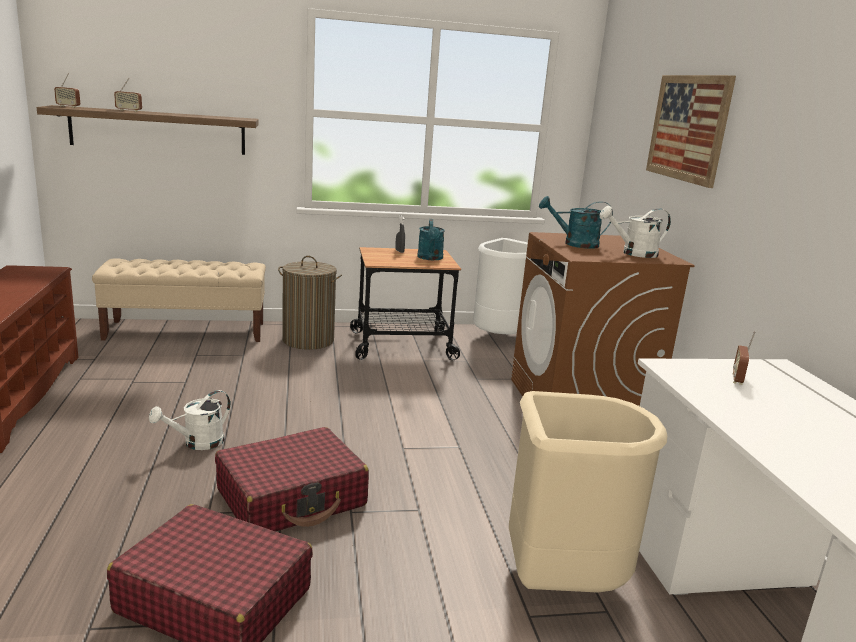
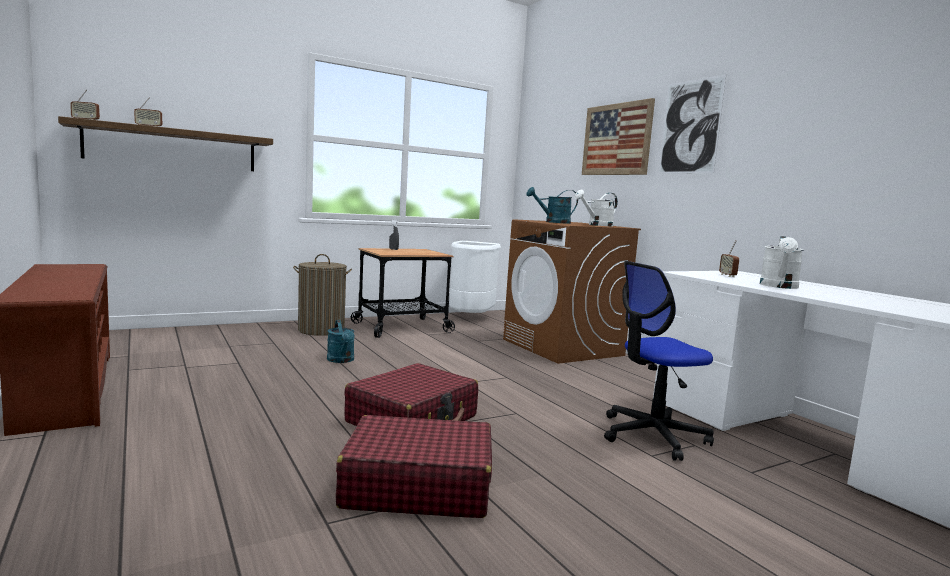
camera: 20 degrees left, 10 degrees down
beige bench [92,258,266,342] -> none
white watering can [149,390,231,450] -> white watering can moved to [759,236,803,289]
turquoise watering can [417,219,445,260] -> turquoise watering can moved to [327,320,355,363]
beige trash can [509,391,667,593] -> office chair [604,261,714,461]
none -> picture [658,74,726,174]

